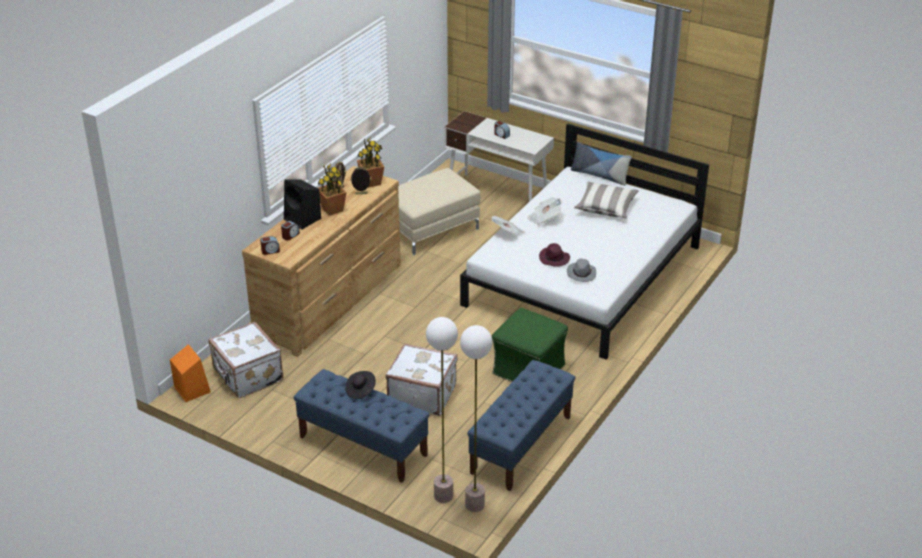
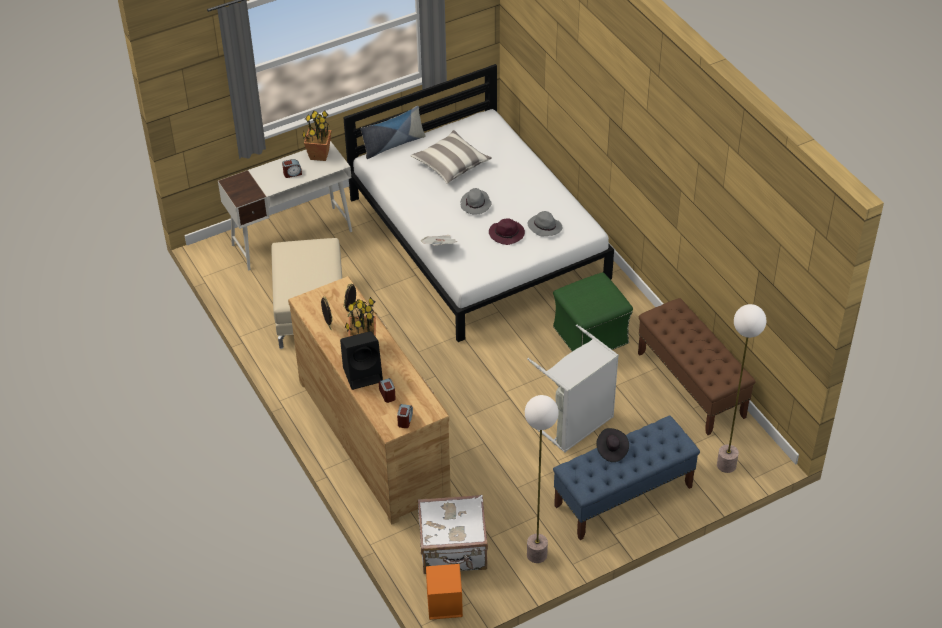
camera: 60 degrees left, 10 degrees up
potted plant [357,137,384,188] -> potted plant moved to [302,110,332,161]
white suitcase [386,343,458,416] -> grey laundry basket [527,324,619,452]
floor lamp [460,325,492,512] -> floor lamp moved to [525,395,559,563]
blue bench [467,360,575,491] -> brown bench [638,298,755,435]
newspaper [527,197,562,225] -> none
none -> grey hat [460,188,492,215]

